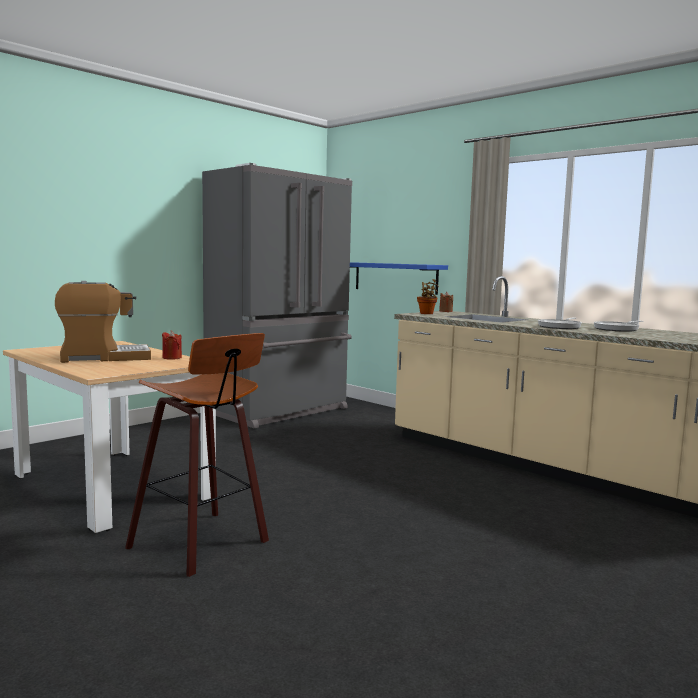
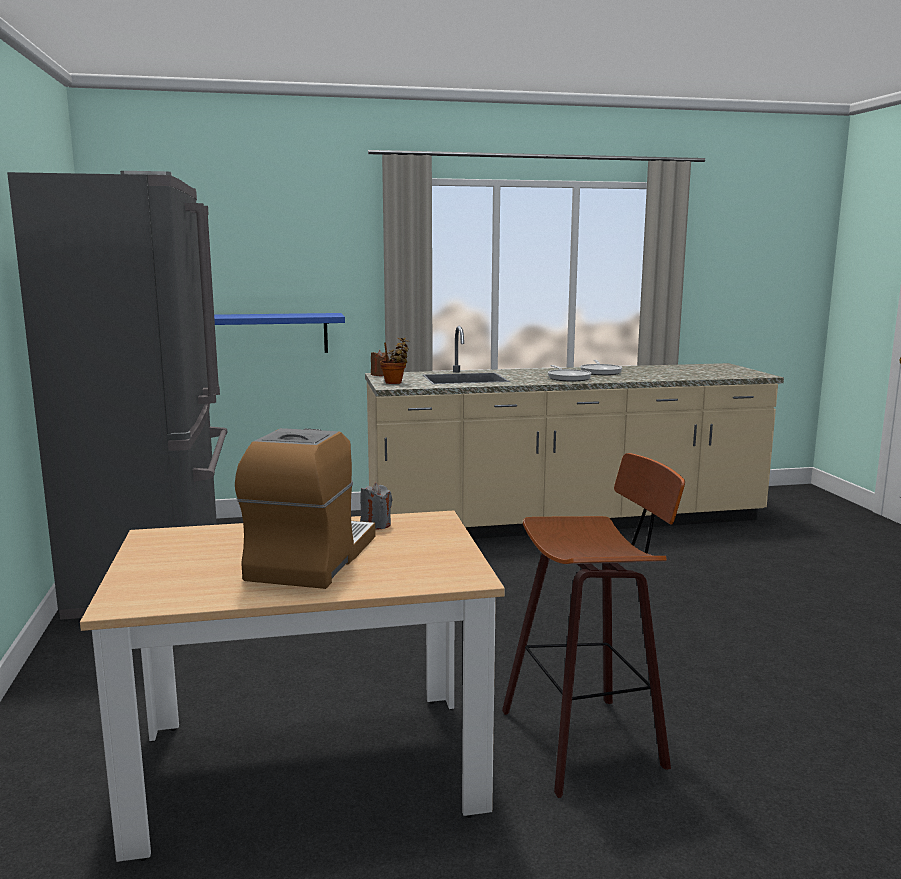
camera: 55 degrees left, 5 degrees up
red candle [162,331,182,360] -> grey candle [360,483,392,530]

